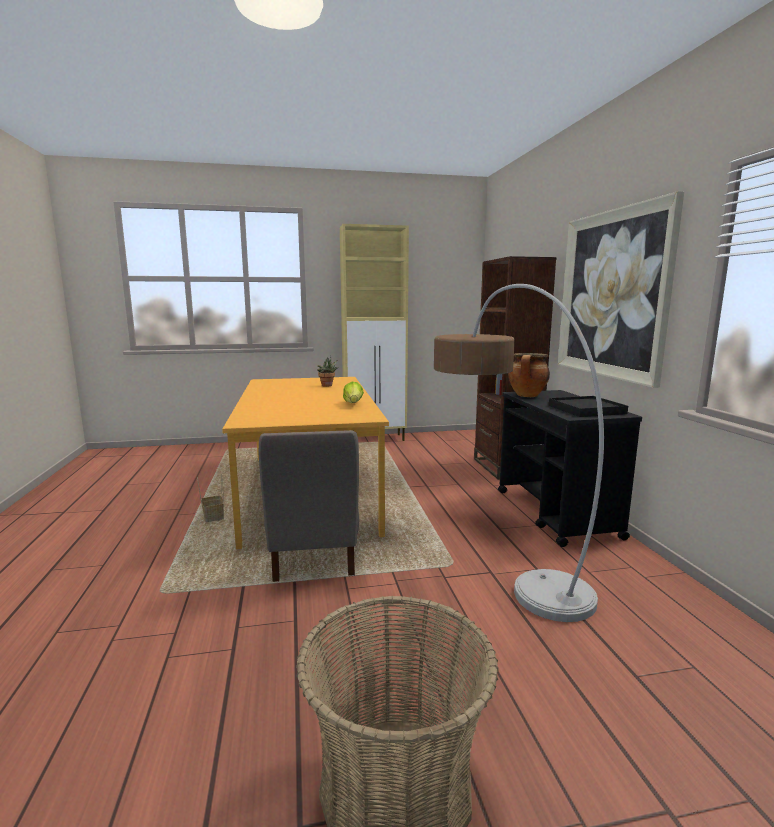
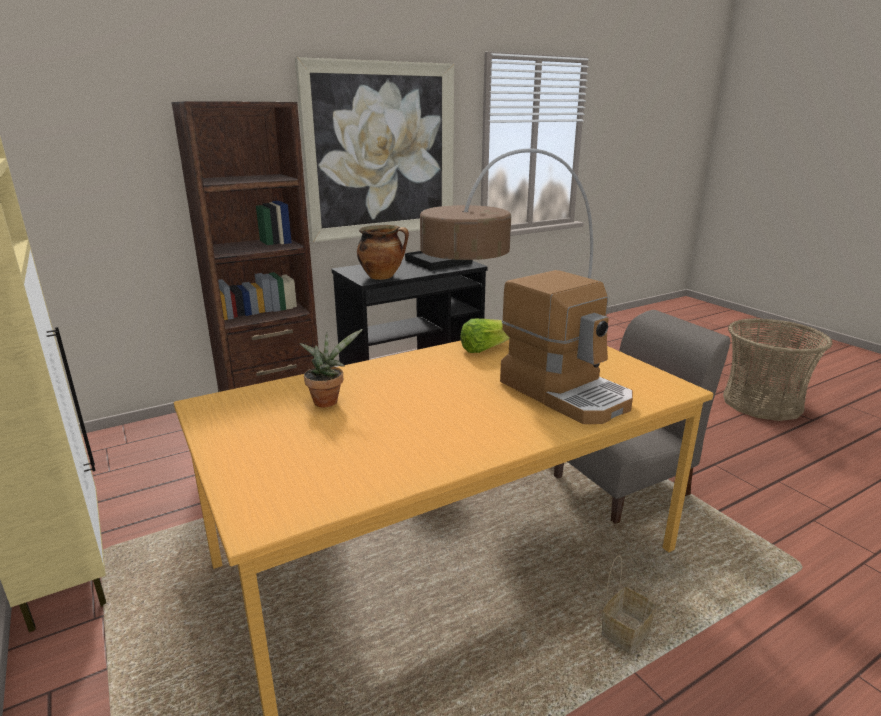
camera: 110 degrees left, 10 degrees up
none -> coffee machine [500,270,633,424]

